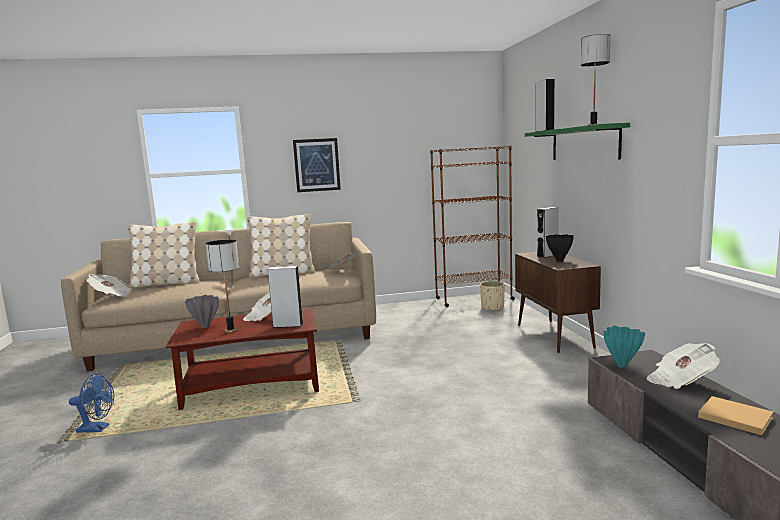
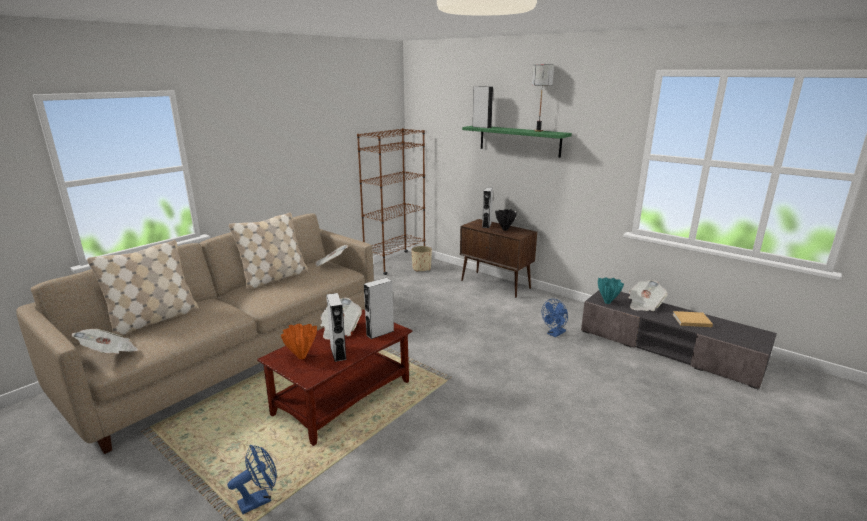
camera: 40 degrees left, 10 degrees up
grey vase [185,295,219,328] -> orange vase [281,324,317,359]
table lamp [206,240,239,333] -> grey speaker [326,293,347,362]
picture [293,138,341,192] -> none
none -> blue fan [542,299,568,337]

